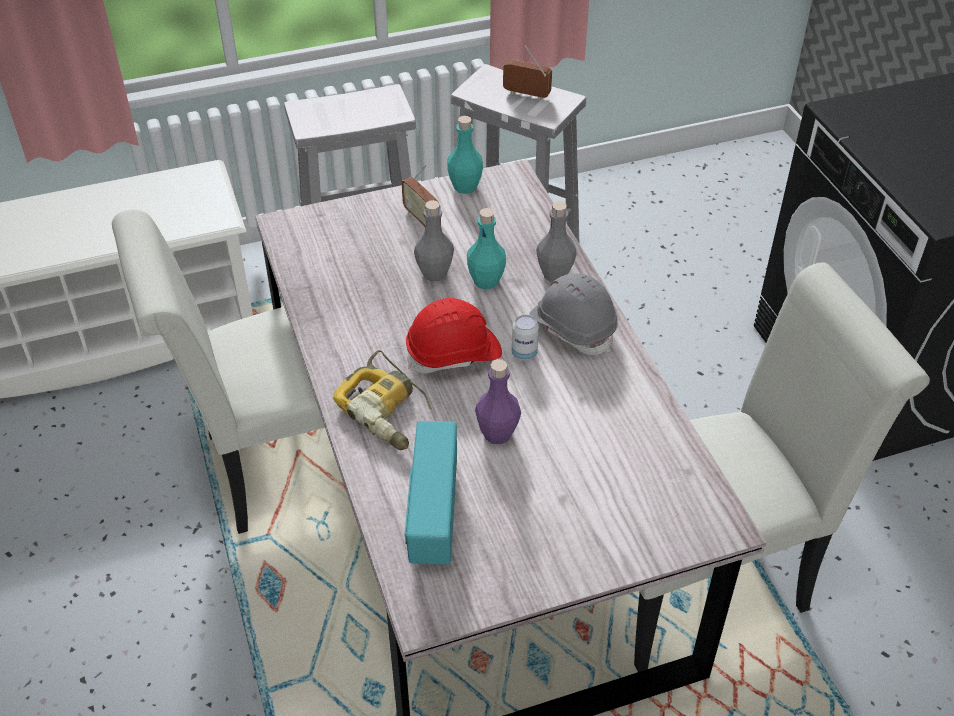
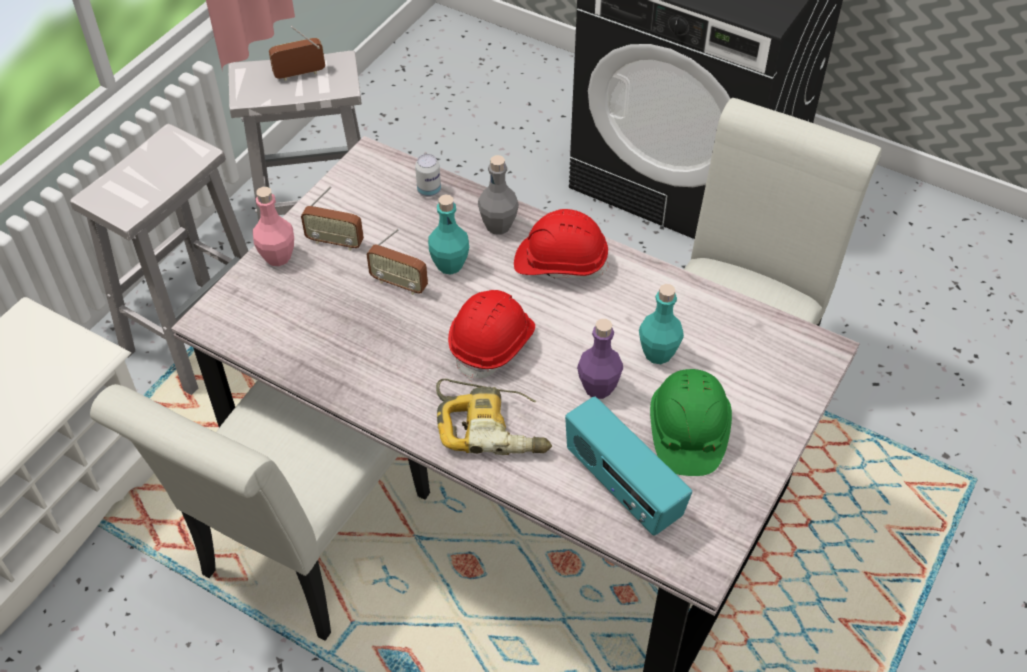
camera: 40 degrees left, 5 degrees up
grey bottle [414,200,454,281] -> radio [367,228,428,295]
turquoise bottle [447,116,483,194] -> turquoise bottle moved to [639,284,684,364]
can [512,315,539,361] -> can moved to [415,154,441,197]
grey hard hat [529,273,618,355] -> red hard hat [514,209,609,279]
none -> pink bottle [253,187,294,266]
none -> green hard hat [650,369,732,476]

